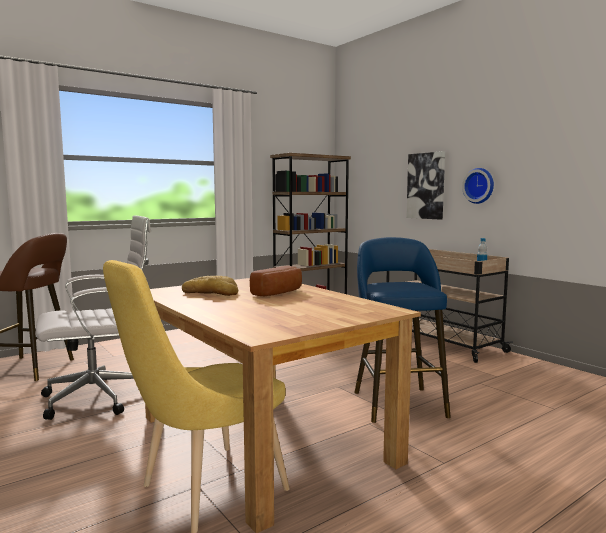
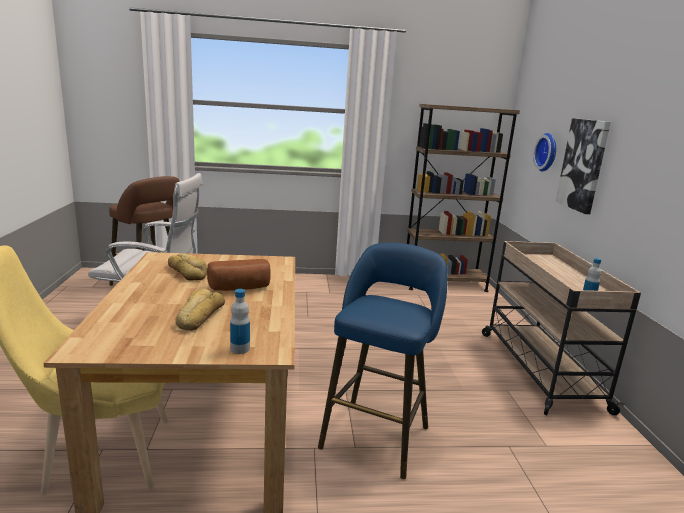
camera: 30 degrees right, 10 degrees up
wall clock [462,168,494,204] -> wall clock moved to [533,133,556,171]
none -> bread [175,289,225,331]
none -> bottle [230,289,250,354]

